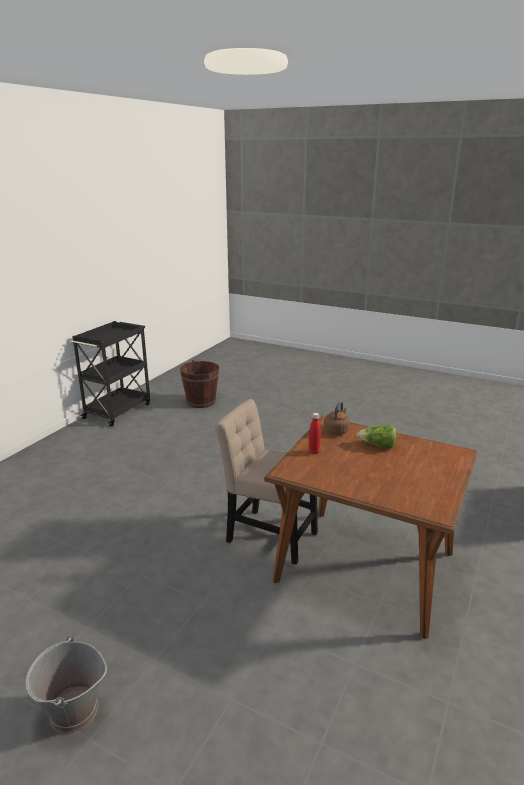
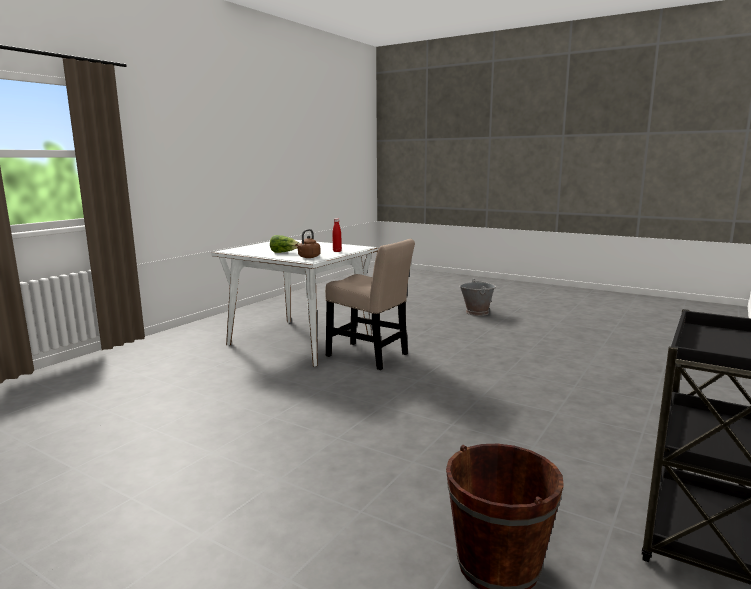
camera: 175 degrees left, 10 degrees down
brown dining table [264,416,478,639] -> white dining table [211,240,378,366]

